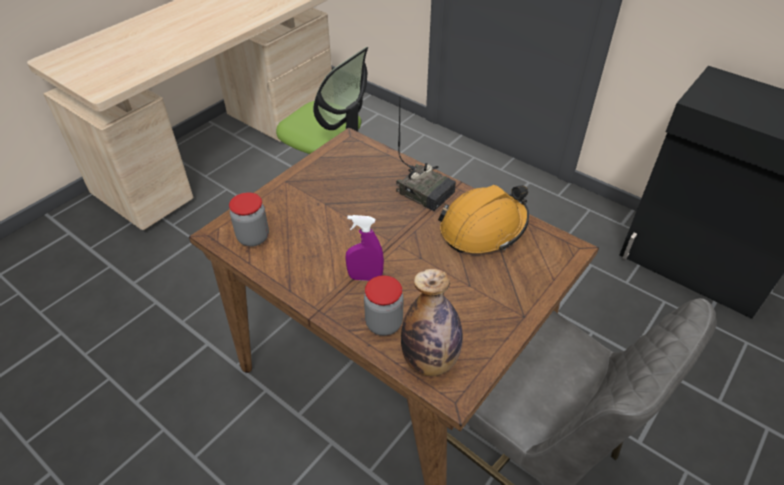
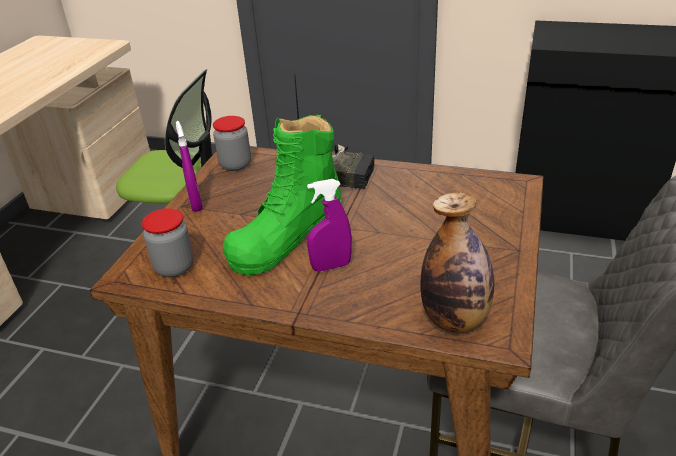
camera: 20 degrees left, 10 degrees down
jar [364,275,404,336] -> jar moved to [213,116,251,171]
orange hard hat [438,185,529,253] -> none
none -> purple spray bottle [176,121,203,212]
none -> green boot [223,114,341,275]

